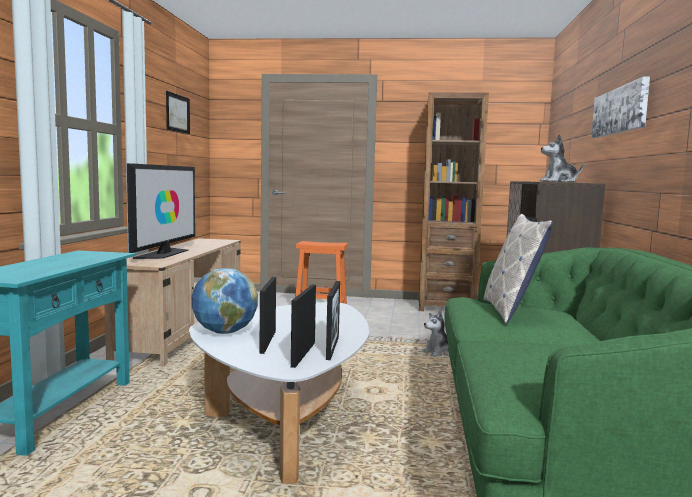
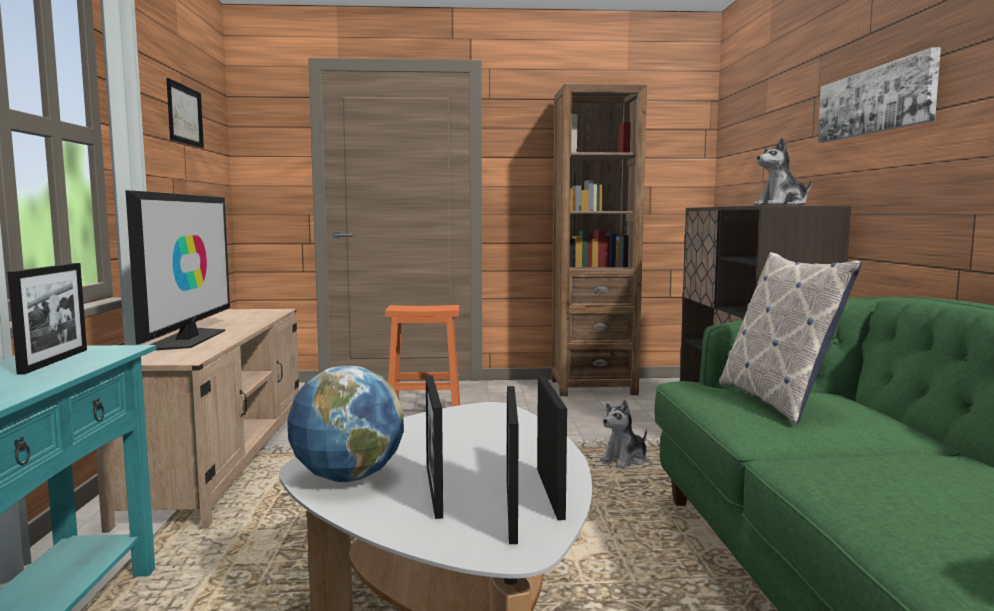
camera: 10 degrees left, 0 degrees up
none -> picture frame [7,263,87,375]

